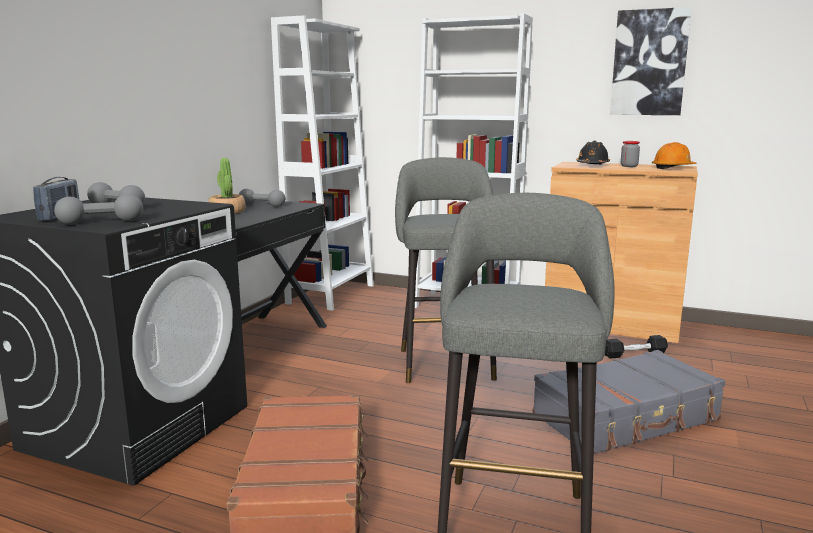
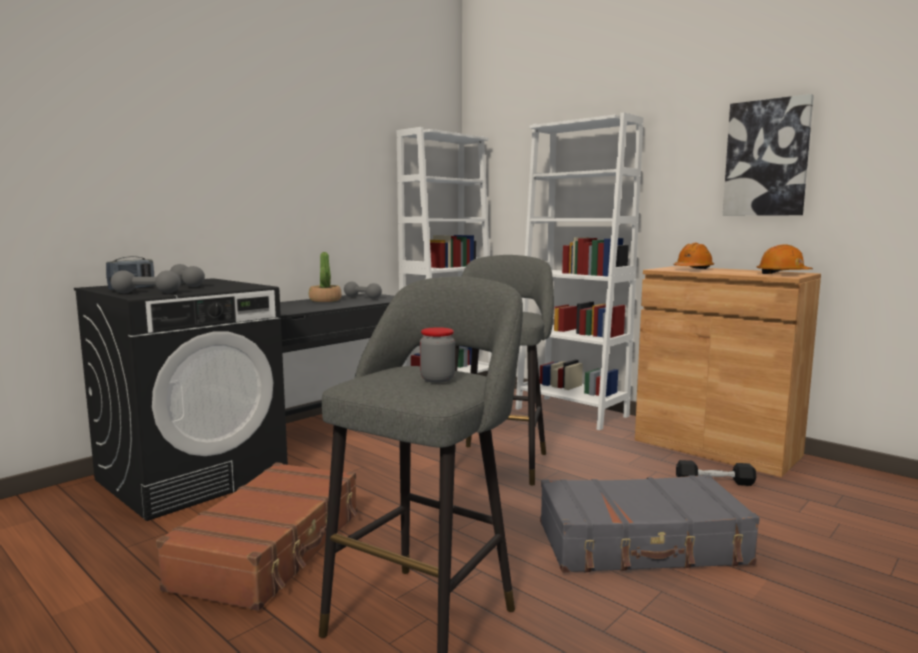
camera: 20 degrees right, 5 degrees down
black hard hat [576,141,610,165] -> orange hard hat [673,243,714,269]
jar [621,141,640,167] -> jar moved to [420,327,455,383]

